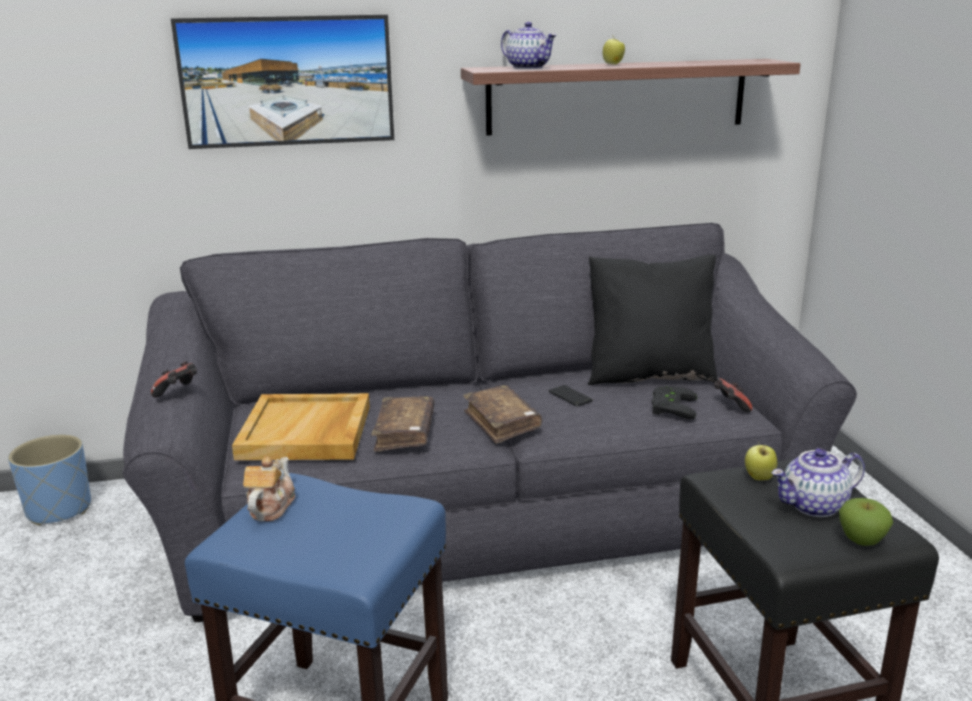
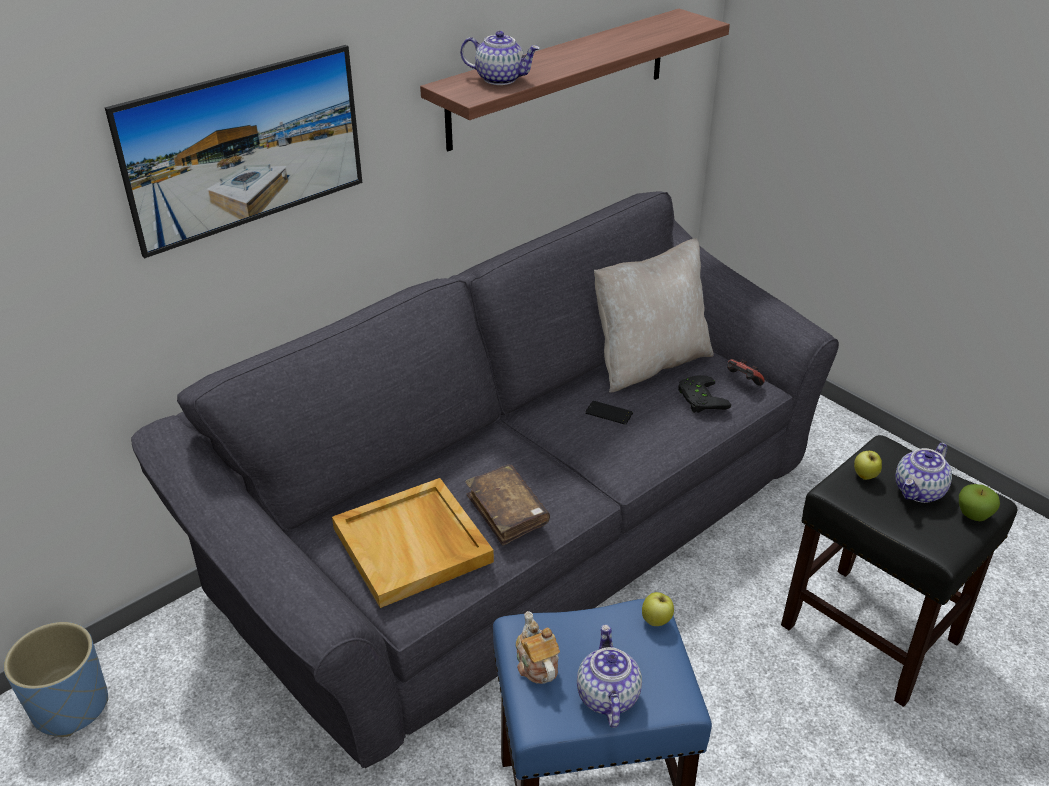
camera: 30 degrees left, 15 degrees up
game controller [151,361,197,398] -> none
brown book [463,385,542,444] -> none
black pillow [588,254,717,385] -> beige pillow [594,238,714,393]
apple [603,35,625,65] -> apple moved to [642,592,674,626]
none -> teapot [577,625,642,728]

